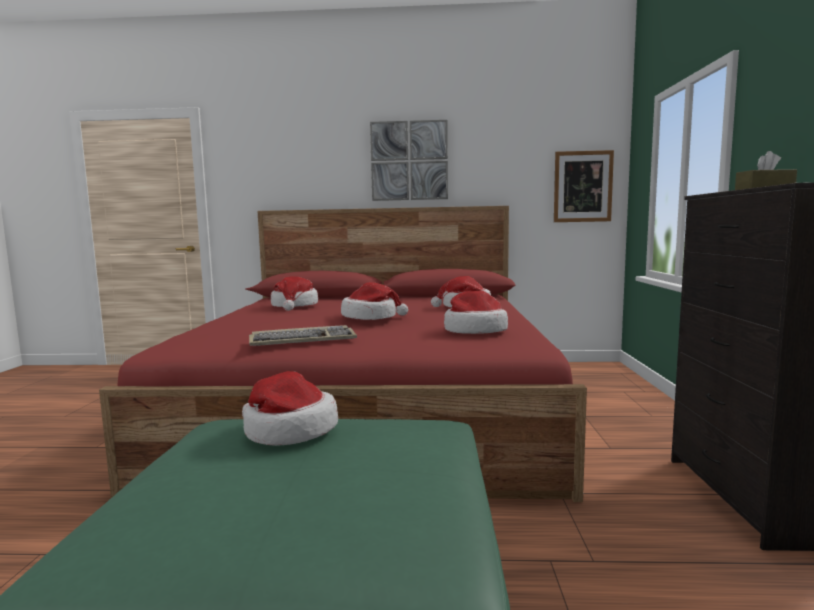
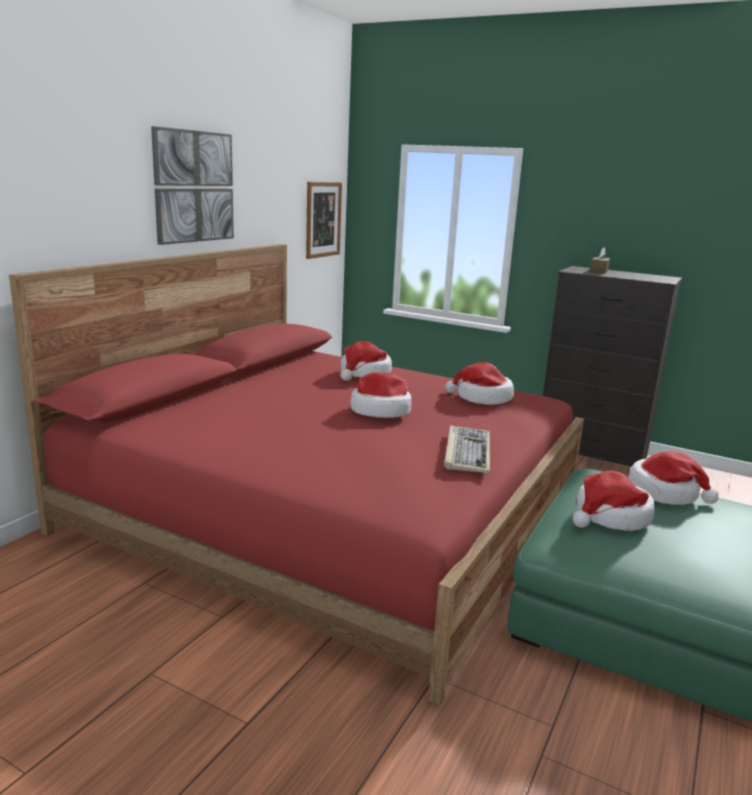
camera: 65 degrees left, 10 degrees up
hat [271,276,318,311] -> hat moved to [628,451,719,505]

